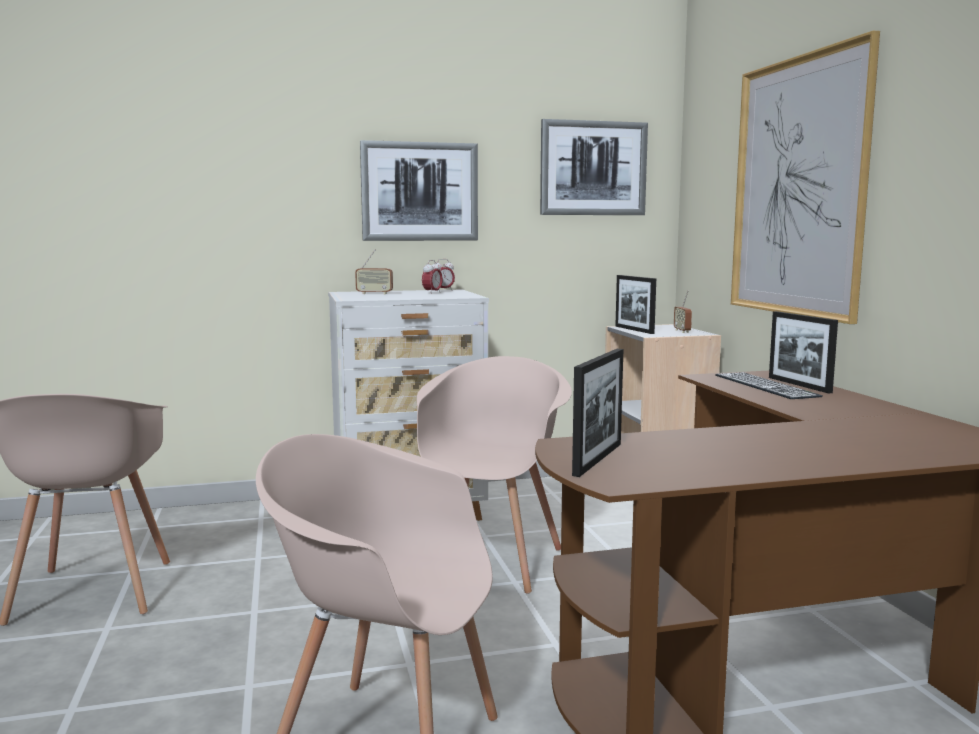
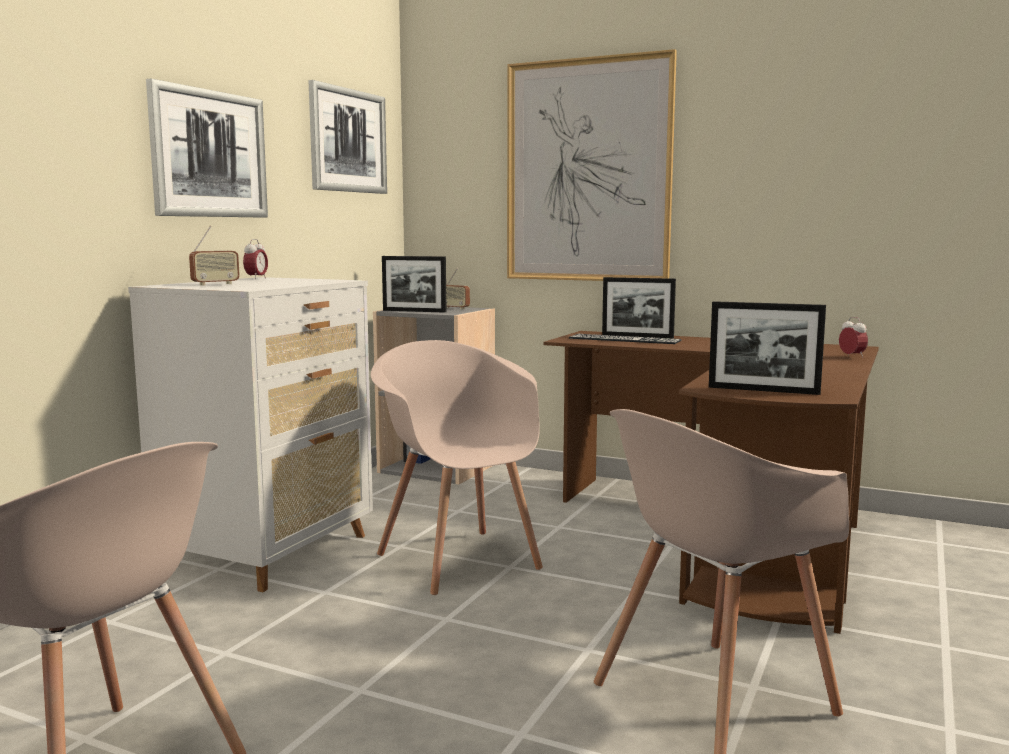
camera: 50 degrees left, 0 degrees up
alarm clock [422,260,443,292] -> alarm clock moved to [839,317,868,358]
picture frame [572,349,623,477] -> picture frame turned 135 degrees clockwise [709,301,826,395]

